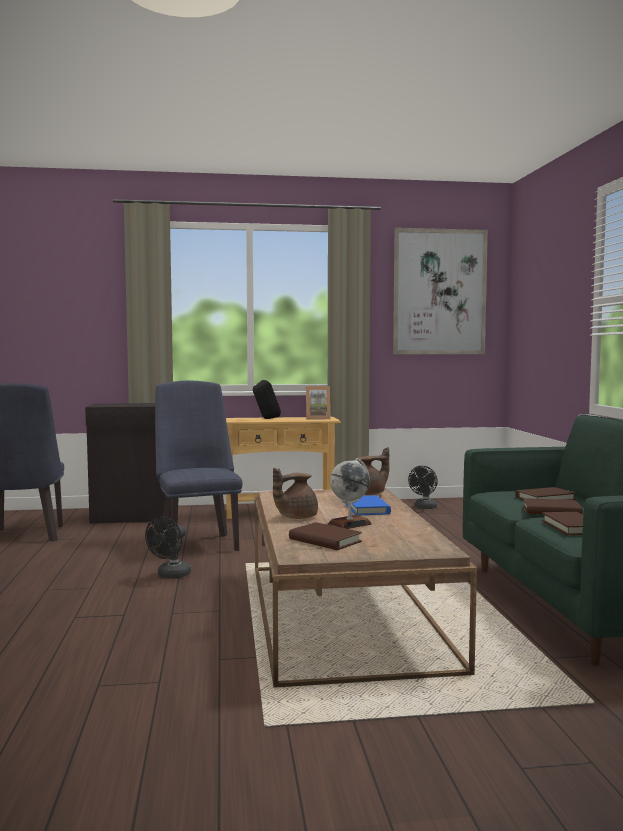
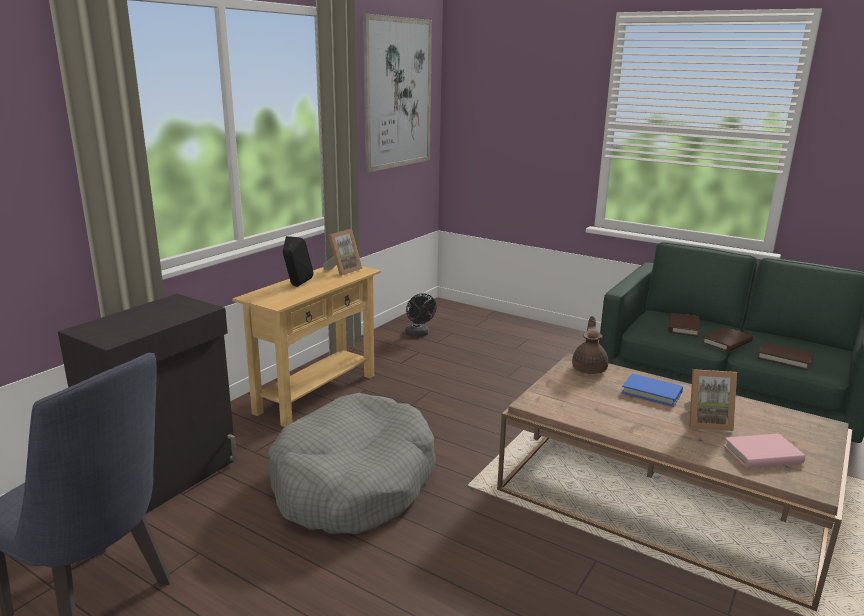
camera: 50 degrees left, 15 degrees up
black fan [145,516,191,578] -> none
blue chair [155,381,242,551] -> grey dog bed [267,393,436,534]
brown teapot [273,468,318,519] -> none
brown book [289,522,362,550] -> pink book [723,434,805,468]
globe [328,458,372,529] -> picture frame [684,369,737,431]

